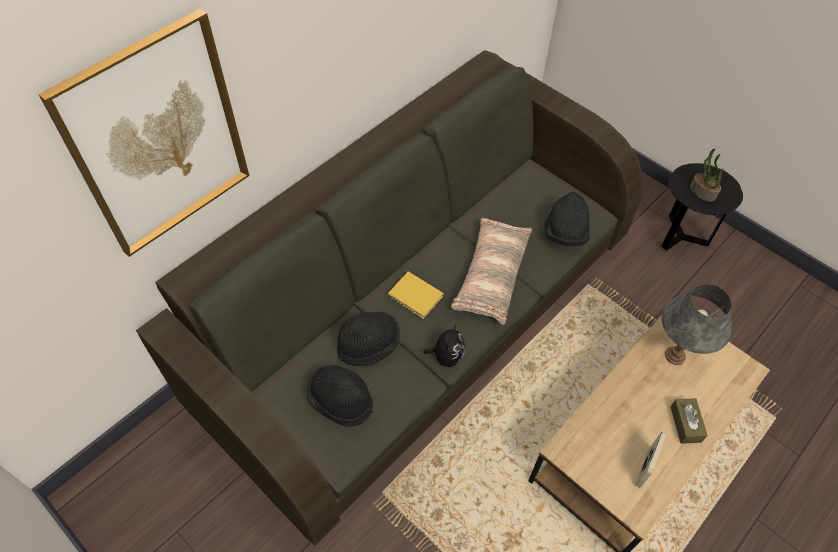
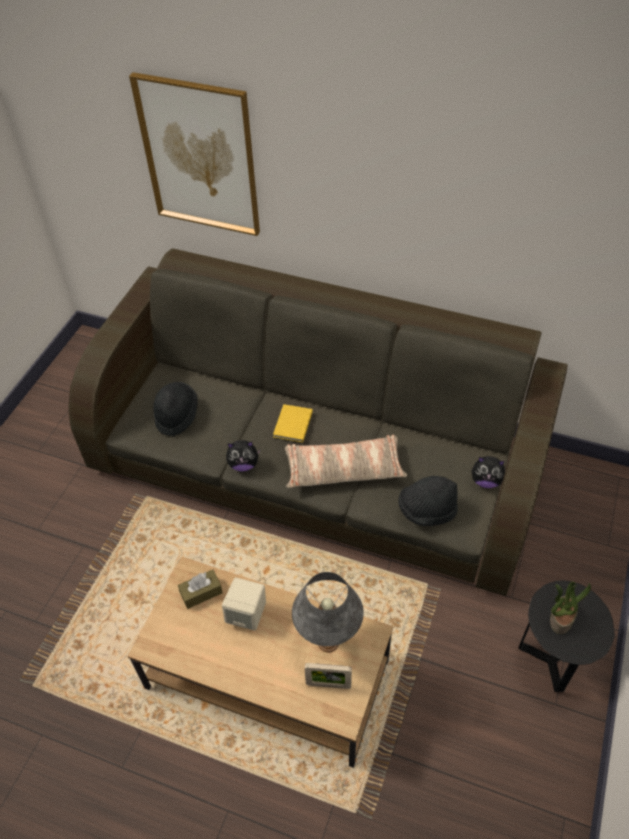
camera: 70 degrees right, 5 degrees down
black hat [337,312,400,366] -> none
picture frame [636,432,666,488] -> picture frame moved to [305,663,352,689]
brown tissue box [671,398,708,444] -> brown tissue box moved to [178,570,223,609]
none -> beige speaker [222,578,266,631]
none -> plush toy [472,456,505,488]

